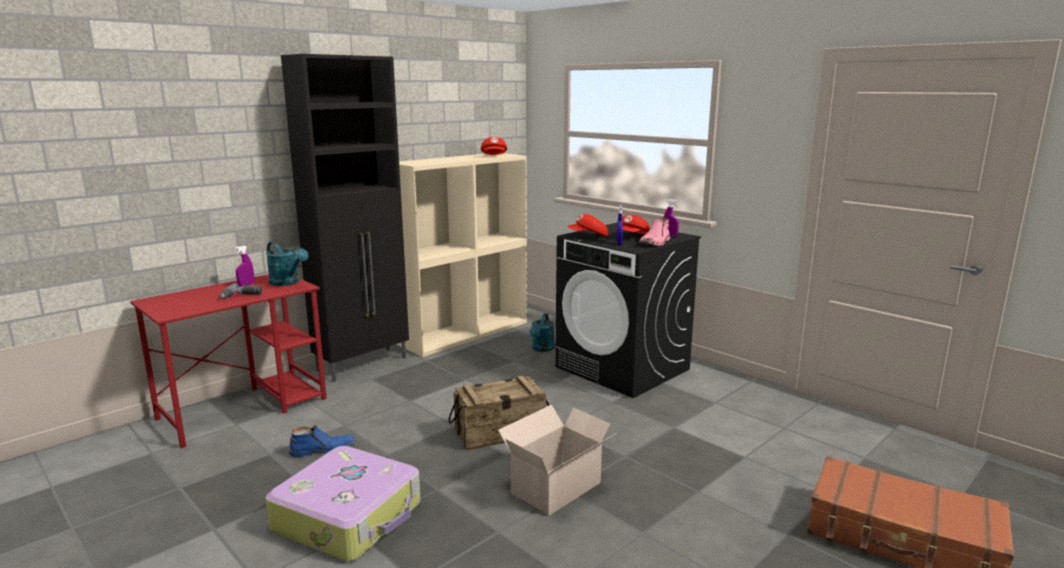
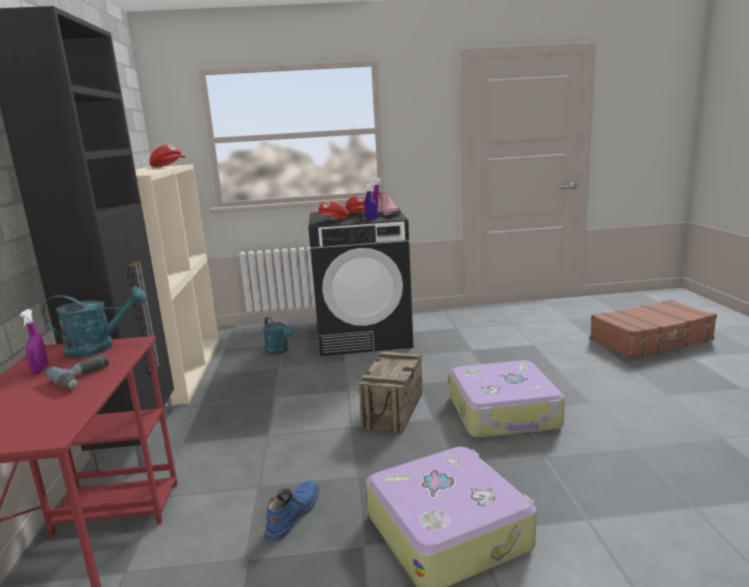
camera: 50 degrees left, 0 degrees up
cardboard box [498,405,617,515] -> suitcase [449,360,565,438]

